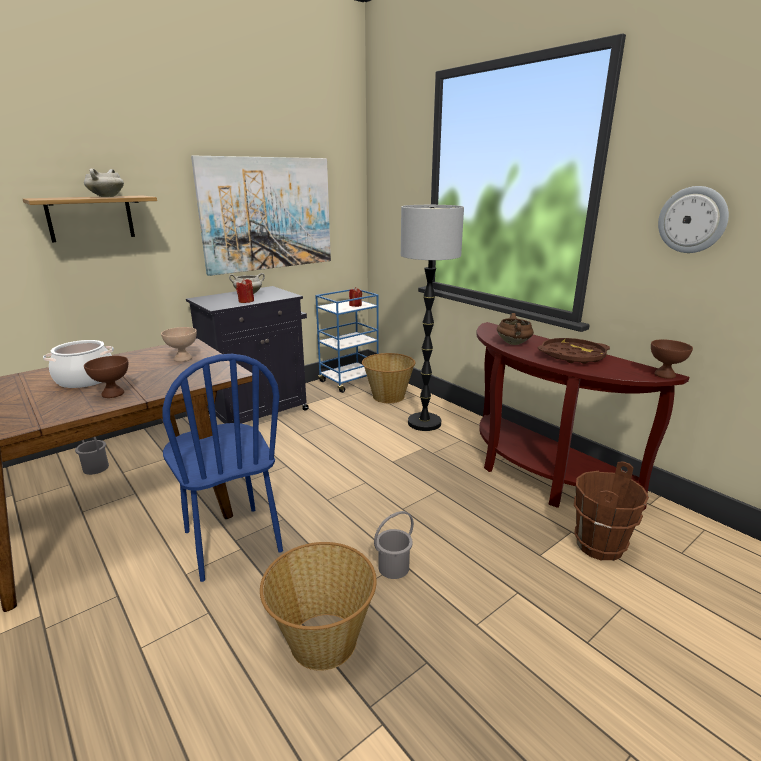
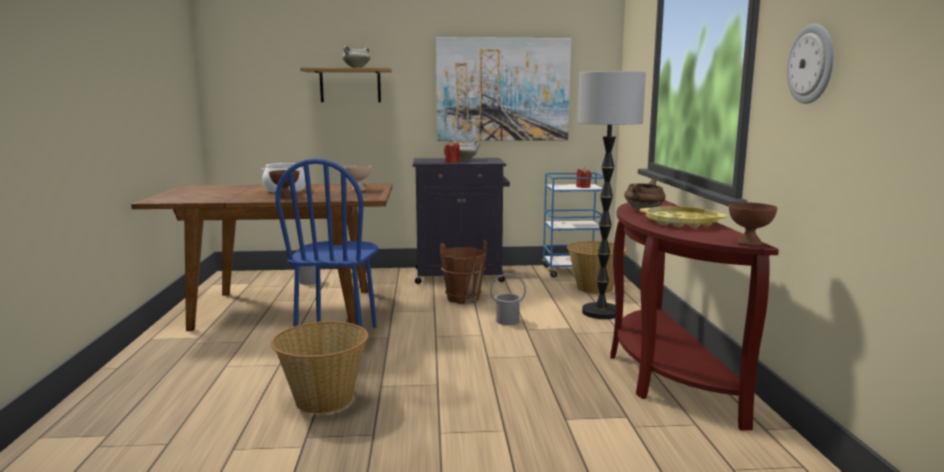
camera: 35 degrees right, 10 degrees down
grey bucket [374,511,414,579] -> grey bucket moved to [490,274,526,325]
brown tray [538,338,610,364] -> yellow tray [640,206,727,228]
brown bucket [574,461,649,561] -> brown bucket moved to [440,240,487,304]

